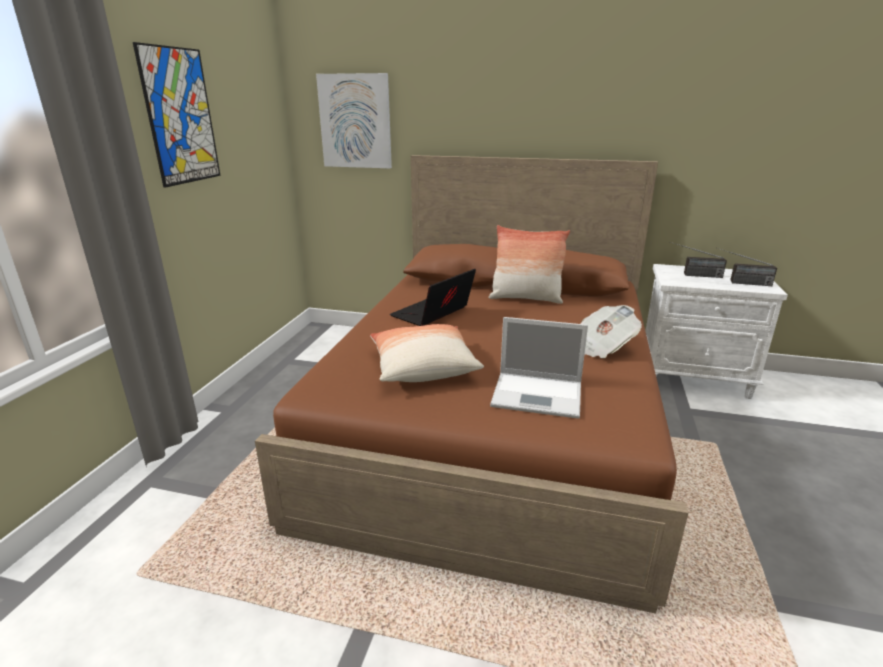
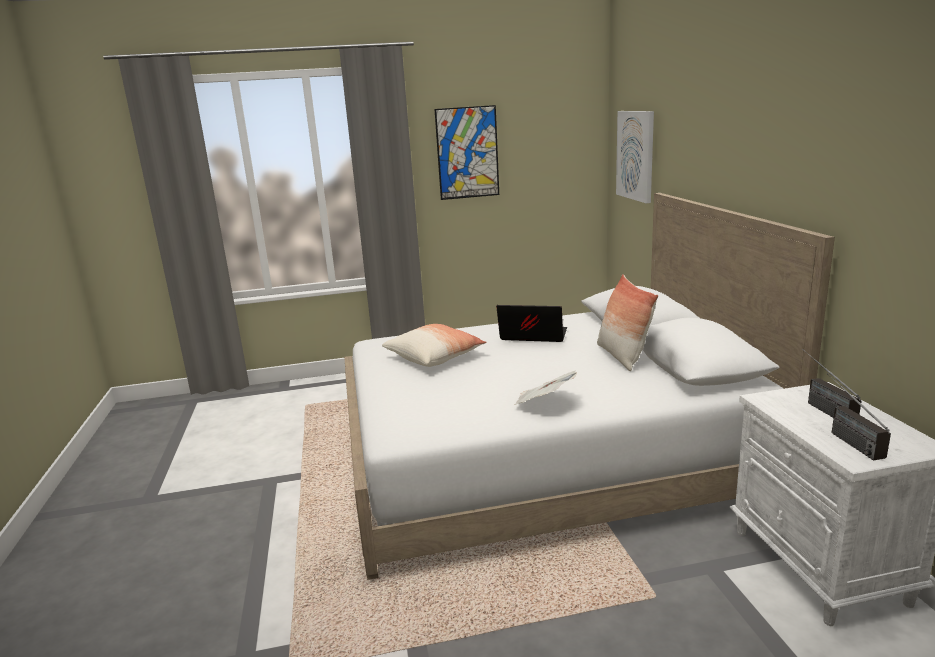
camera: 65 degrees right, 5 degrees down
brown bed [255,155,688,614] -> white bed [344,193,835,580]
laptop [490,317,588,419] -> none

